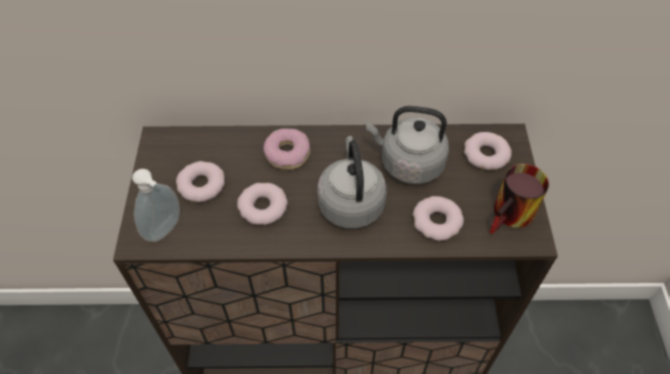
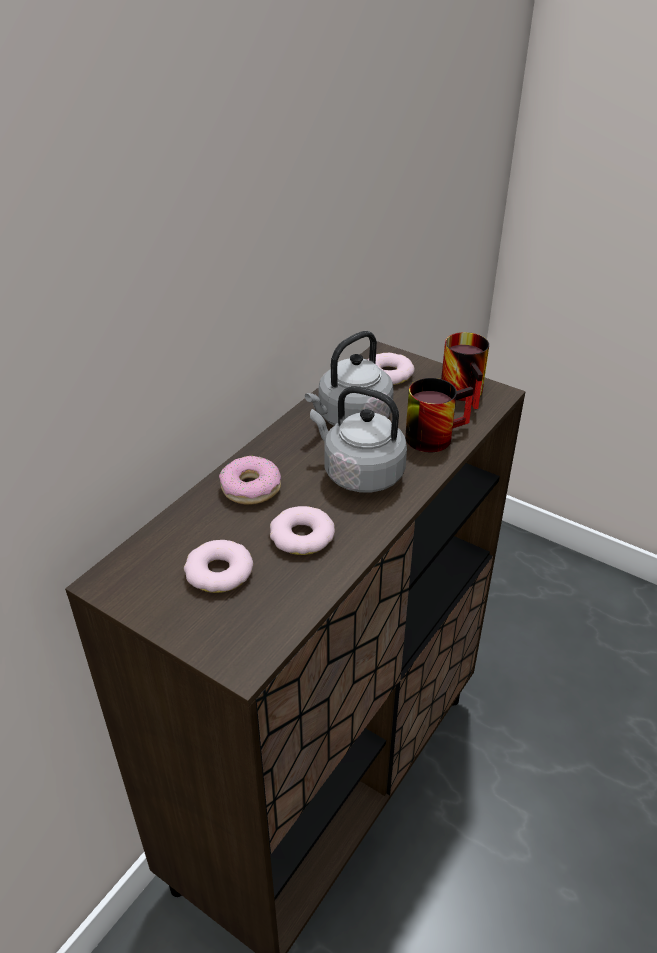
camera: 55 degrees left, 15 degrees down
soap dispenser [132,169,180,242] -> none
donut [413,196,464,241] -> mug [405,378,473,452]

